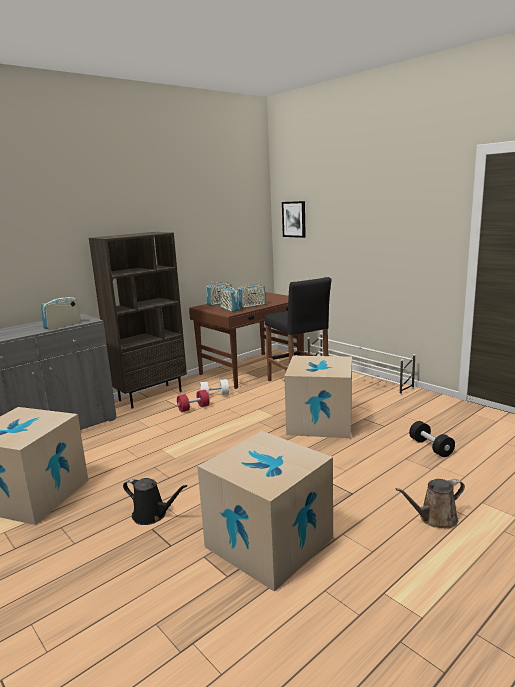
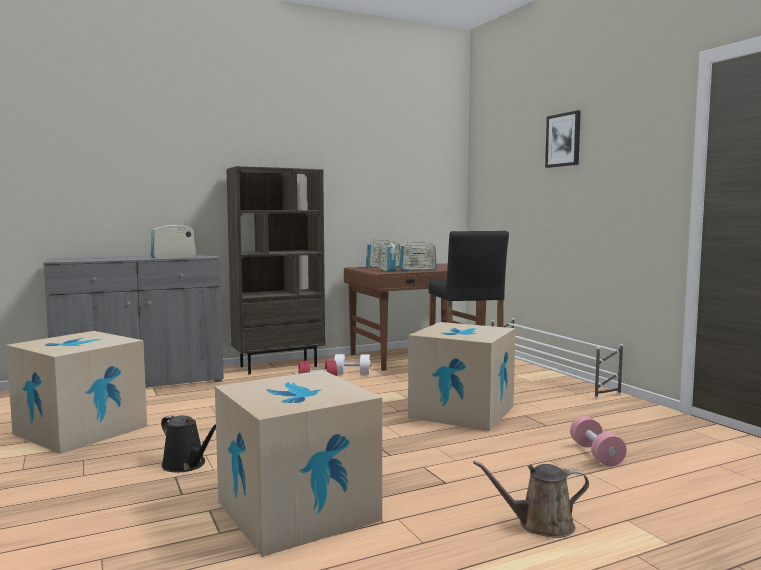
camera: 15 degrees right, 10 degrees down
picture [282,201,306,238] -> picture moved to [545,110,581,168]
black dumbbell [409,421,455,457] -> pink dumbbell [570,416,627,466]

